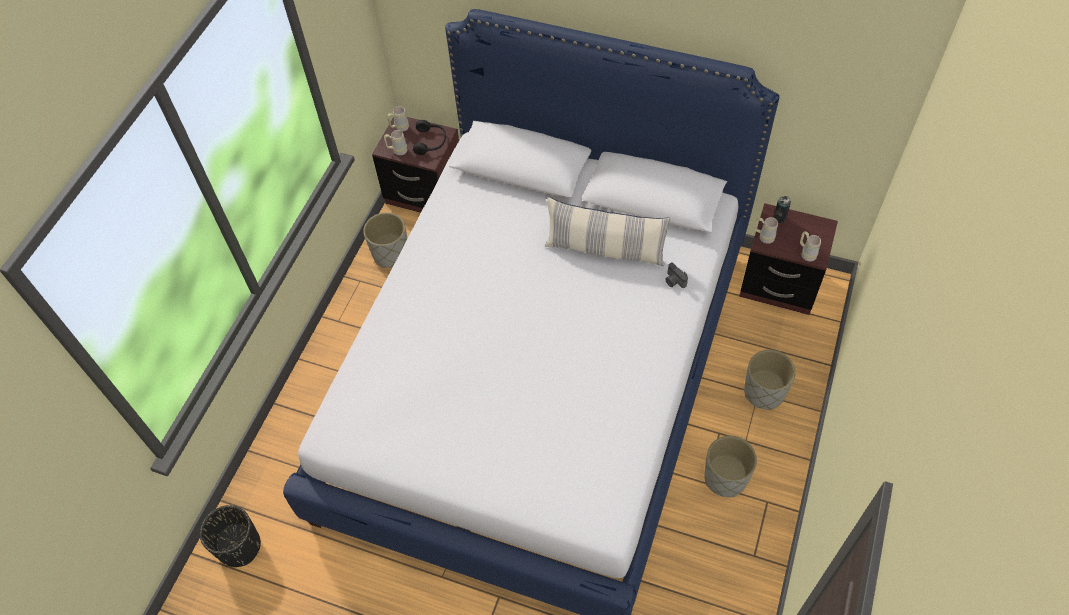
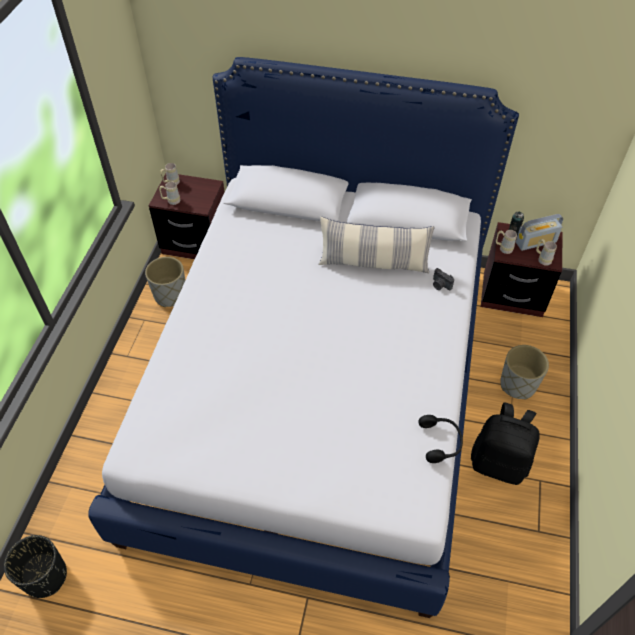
camera: 10 degrees left, 5 degrees down
black headphones [413,120,446,155] -> black headphones moved to [419,415,463,463]
grey planter [704,436,757,497] -> black backpack [471,403,540,485]
none -> radio [516,214,563,251]

